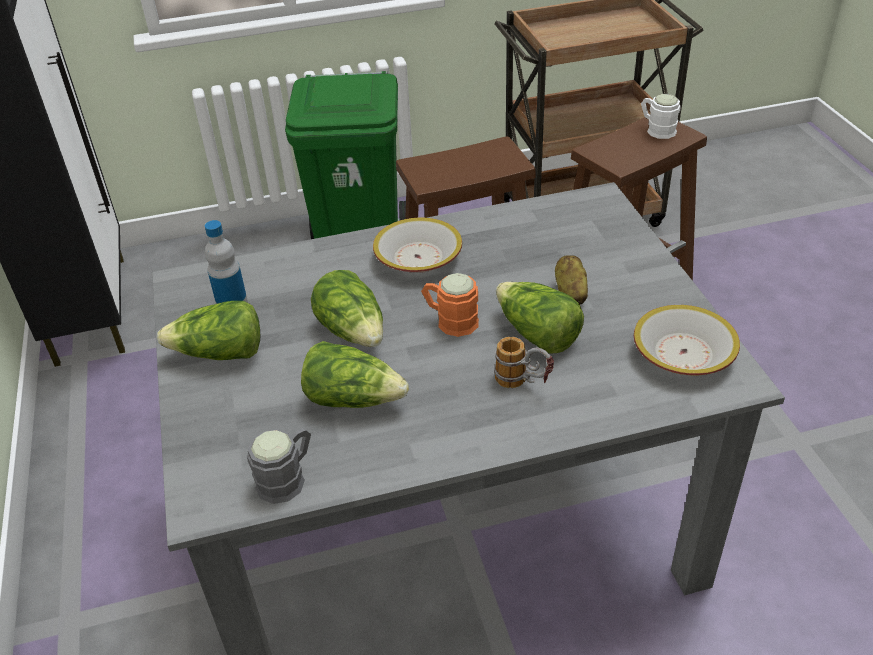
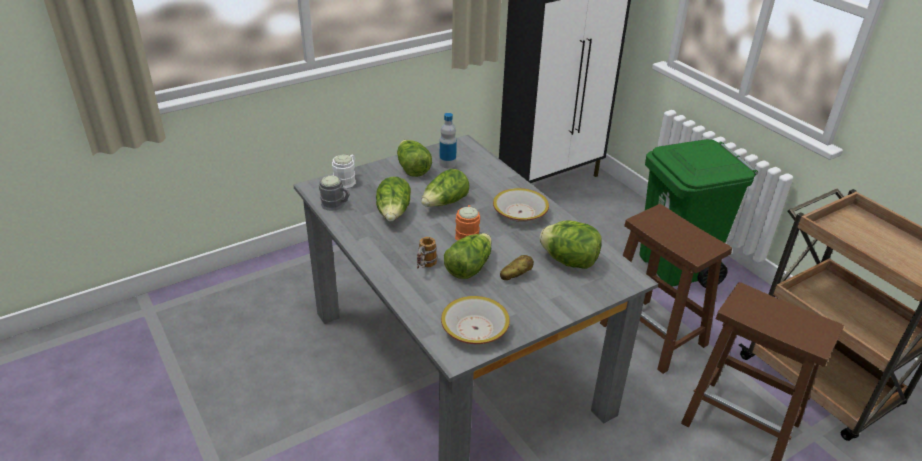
camera: 70 degrees right, 5 degrees down
white mug [641,94,681,139] -> white mug moved to [332,154,356,188]
none -> lettuce [539,220,602,269]

